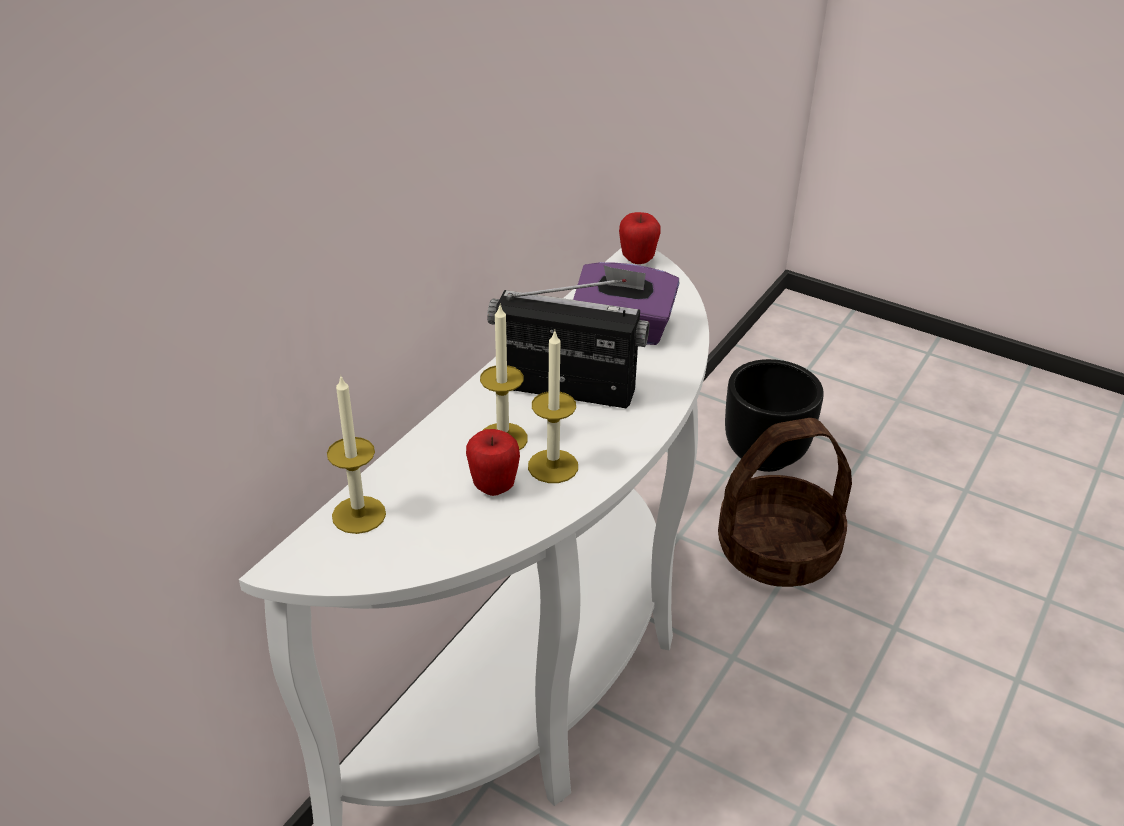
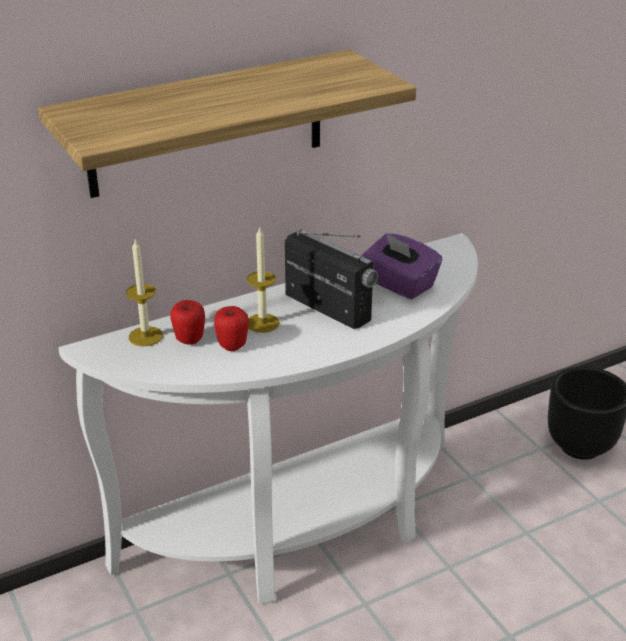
camera: 30 degrees right, 5 degrees down
candle [528,330,578,483] -> none
apple [619,212,660,264] -> apple moved to [171,300,205,345]
basket [718,418,852,587] -> none
none -> shelf [38,50,416,198]

